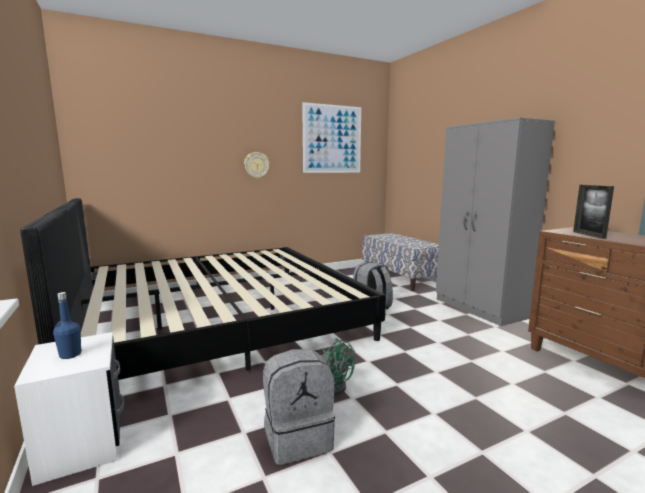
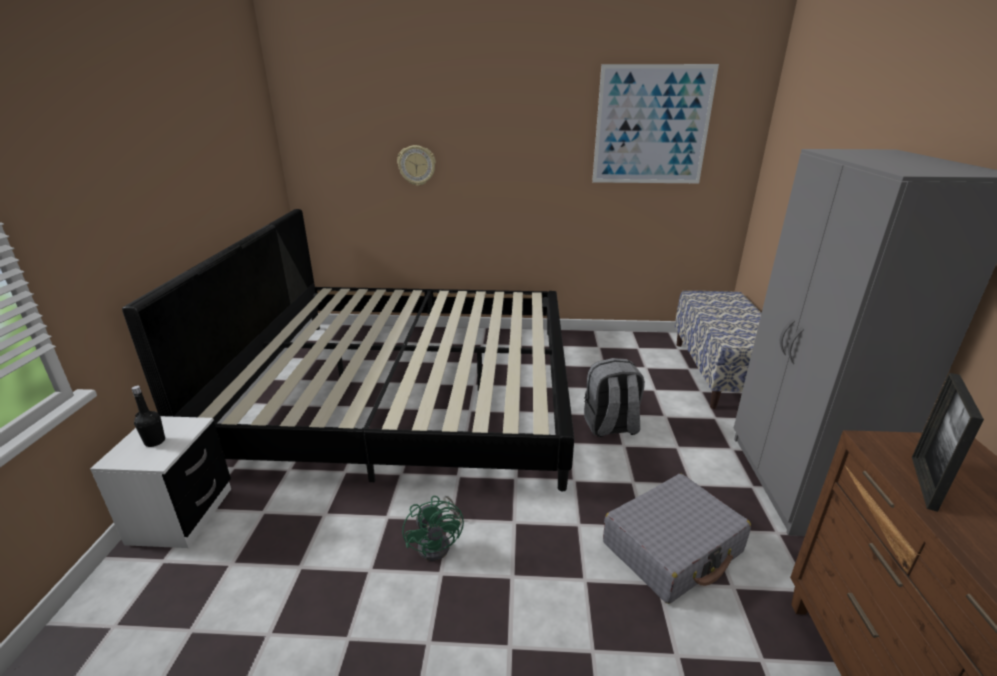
camera: 30 degrees right, 15 degrees up
blue bottle [53,292,82,359] -> black bottle [131,386,165,447]
wall clock [244,152,270,179] -> wall clock moved to [397,145,436,186]
grey backpack [263,349,335,465] -> none
none -> grey suitcase [603,474,751,604]

